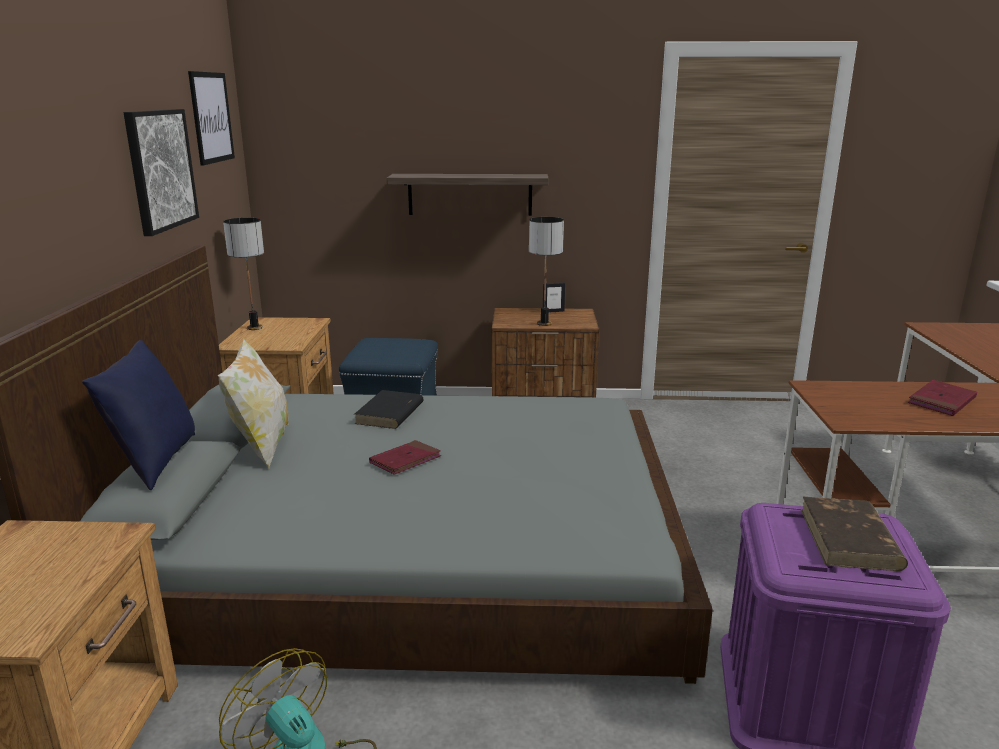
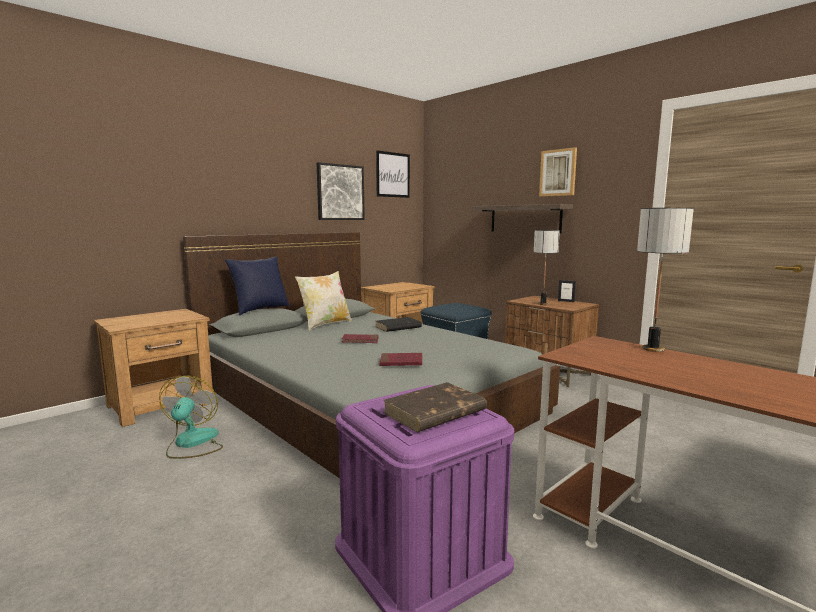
camera: 45 degrees right, 10 degrees down
table lamp [223,218,264,330] -> table lamp moved to [637,208,694,352]
red book [908,380,977,416] -> red book moved to [379,353,422,366]
none -> picture [539,147,577,197]

